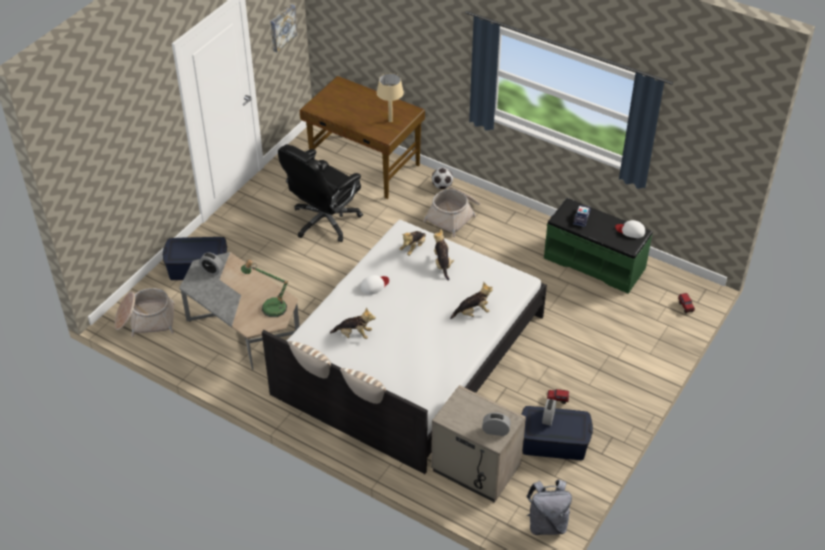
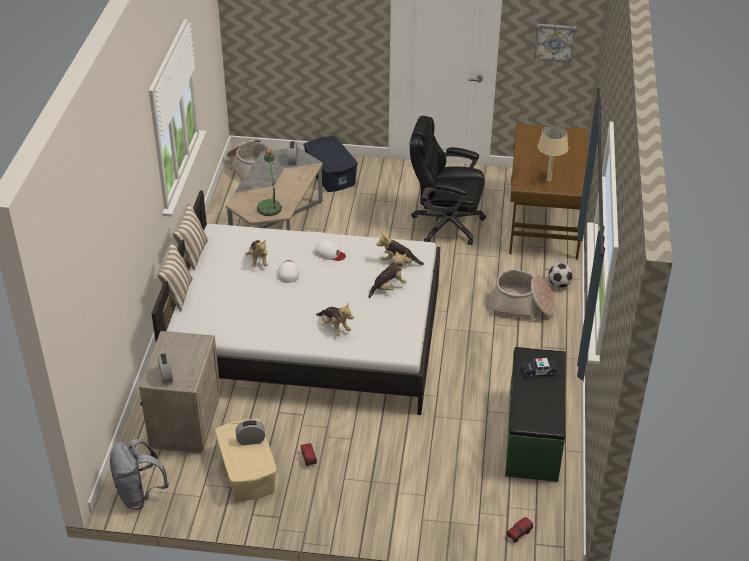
camera: 65 degrees right, 5 degrees down
blue storage box [521,406,593,460] -> beige storage box [215,419,277,501]
white cap [615,220,645,238] -> white cap moved to [278,260,299,283]

